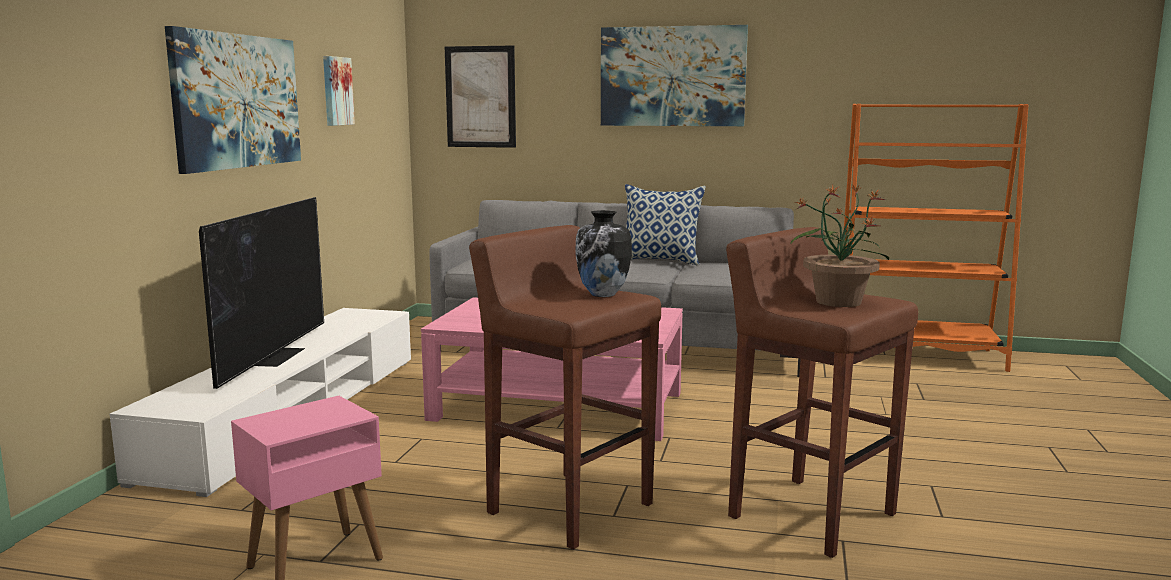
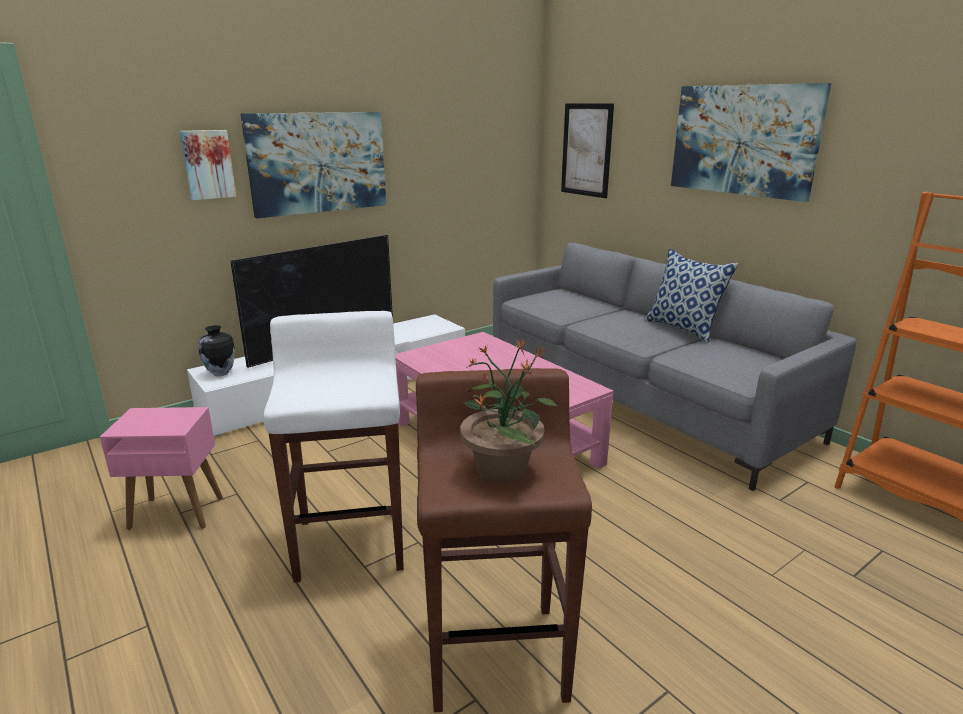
camera: 40 degrees right, 10 degrees up
picture [323,56,355,126] -> picture moved to [180,130,237,200]
brown stool [469,225,661,549] -> white stool [264,311,404,583]
vase [575,210,632,297] -> vase moved to [198,325,235,376]

